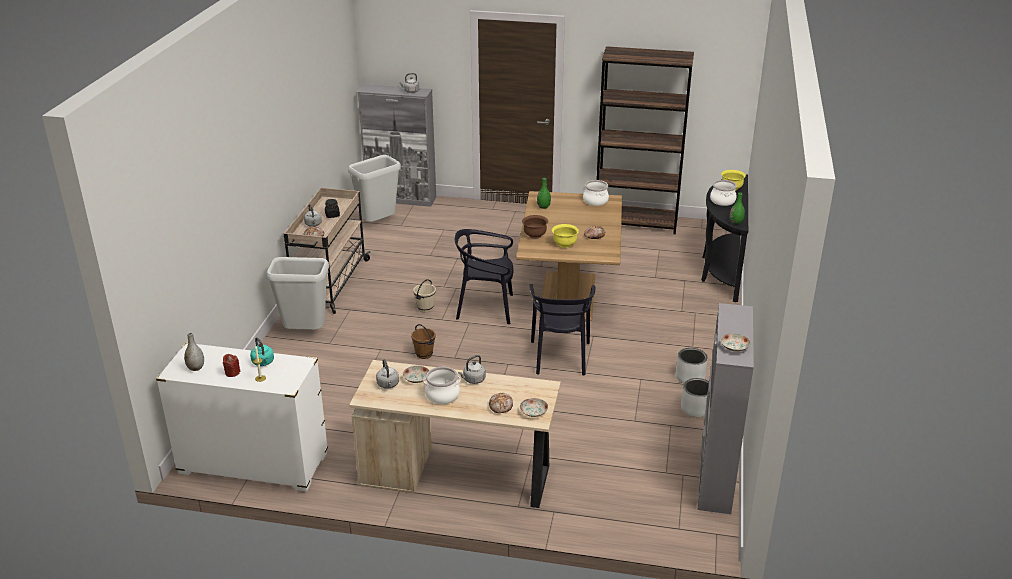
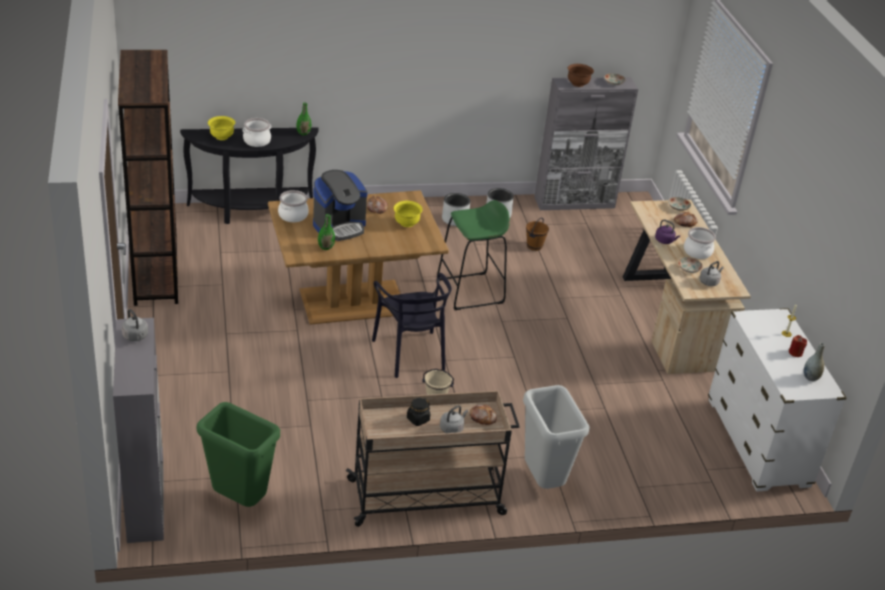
camera: 115 degrees left, 5 degrees up
turquoise kettle [250,337,274,366] -> none
grey trash can [348,155,401,222] -> green trash can [197,402,280,507]
brown bucket [411,324,435,359] -> brown bucket moved to [526,217,549,251]
grey kettle [458,355,486,384] -> purple kettle [655,219,680,244]
brown bowl [522,215,548,238] -> brown bowl moved to [568,64,594,87]
black chair [529,284,595,376] -> green stool [437,200,510,310]
none -> coffee machine [313,170,368,241]

